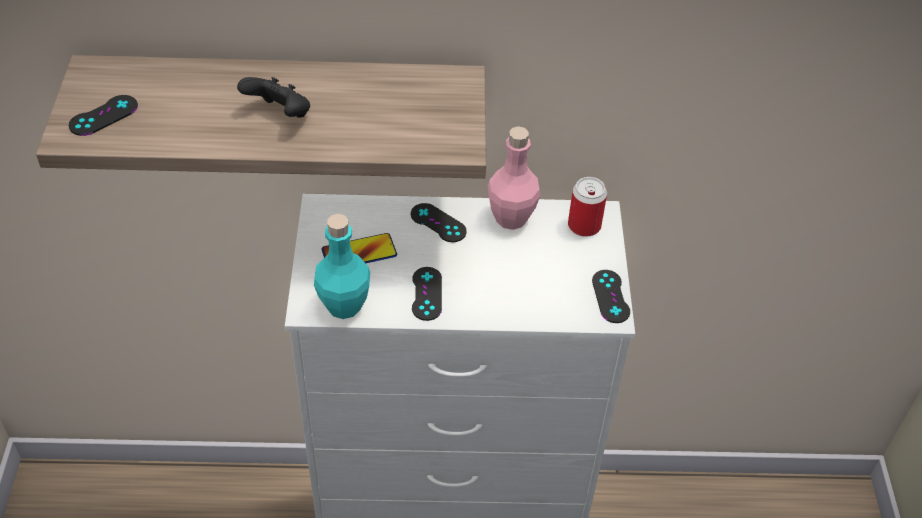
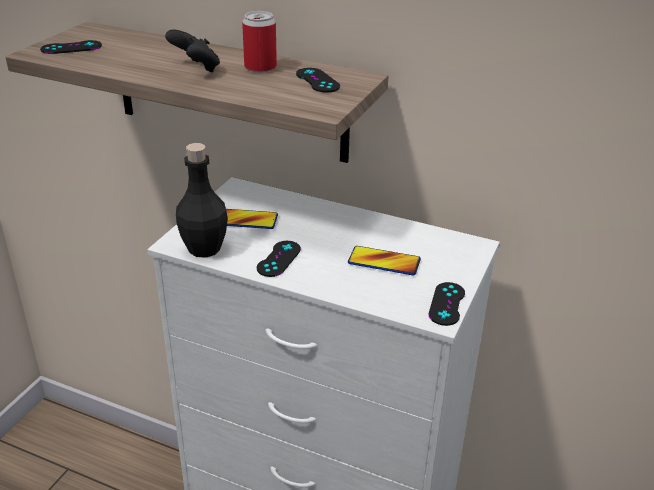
camera: 25 degrees right, 15 degrees down
turquoise bottle [314,214,370,319] -> black bottle [176,143,228,258]
black game controller [411,203,467,242] -> black game controller moved to [296,68,340,93]
pink bottle [488,126,540,230] -> none
can [568,177,607,237] -> can moved to [242,11,277,73]
none -> phone [348,246,421,275]

